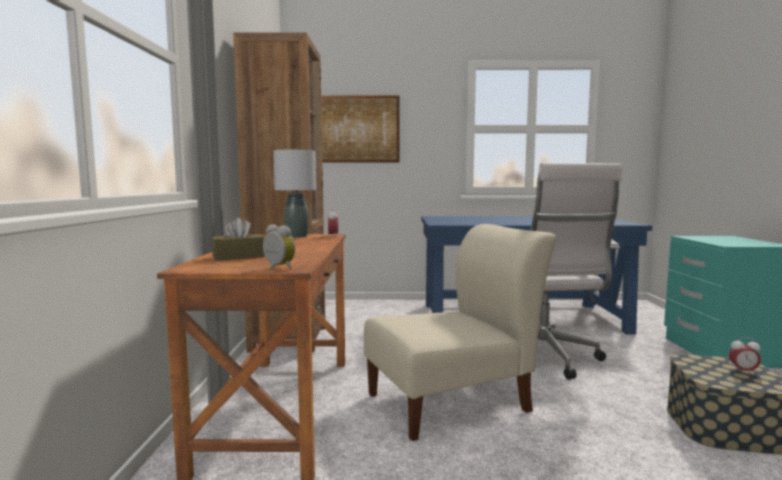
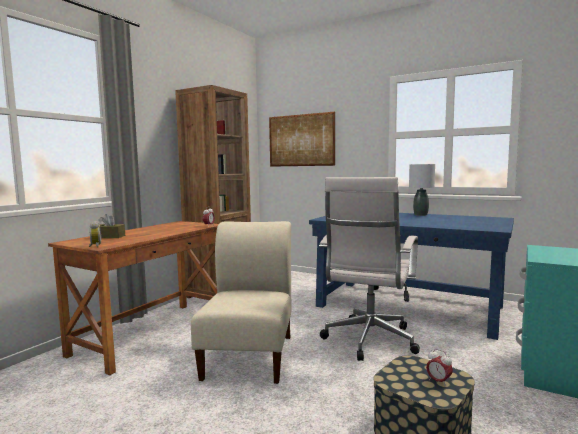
camera: 30 degrees right, 0 degrees up
grey table lamp [273,150,316,238] -> grey table lamp moved to [409,164,435,216]
beige chair [364,224,556,441] -> beige chair turned 90 degrees counterclockwise [191,221,291,384]

